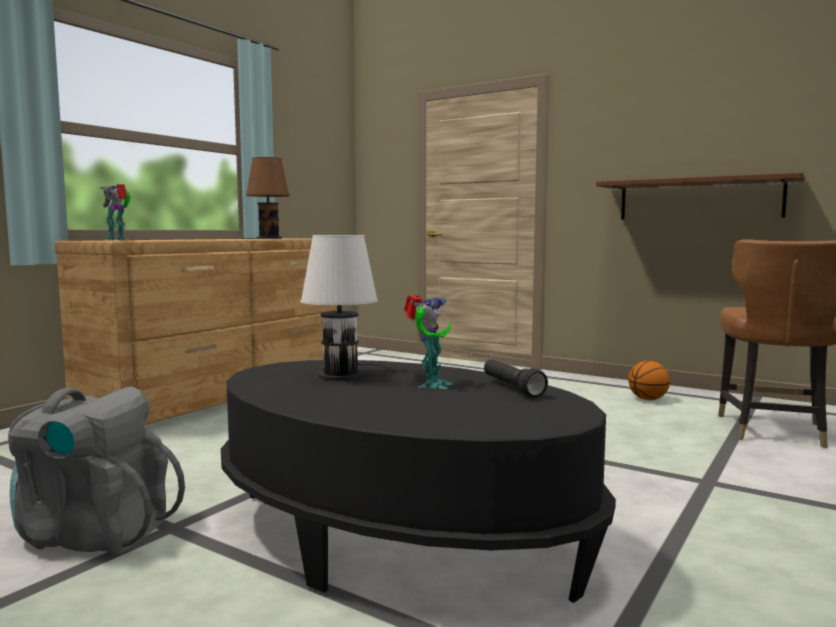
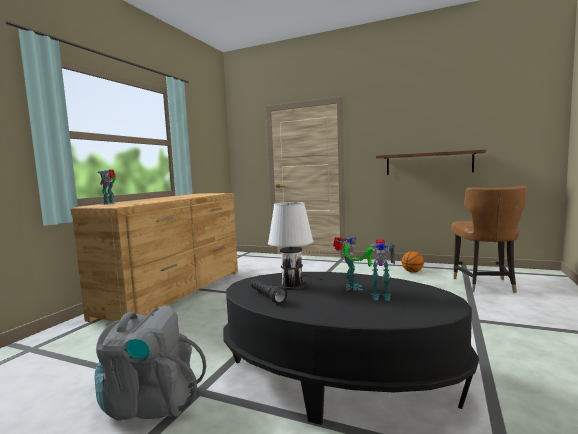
camera: 10 degrees left, 0 degrees up
brown table lamp [241,157,290,239] -> none
black flashlight [484,359,548,398] -> black flashlight moved to [250,279,287,304]
none -> toy robot [365,239,395,301]

